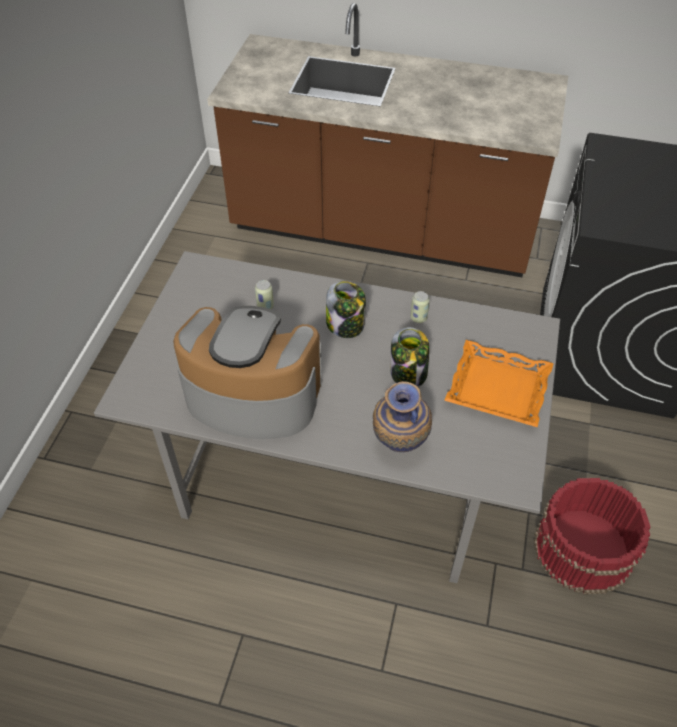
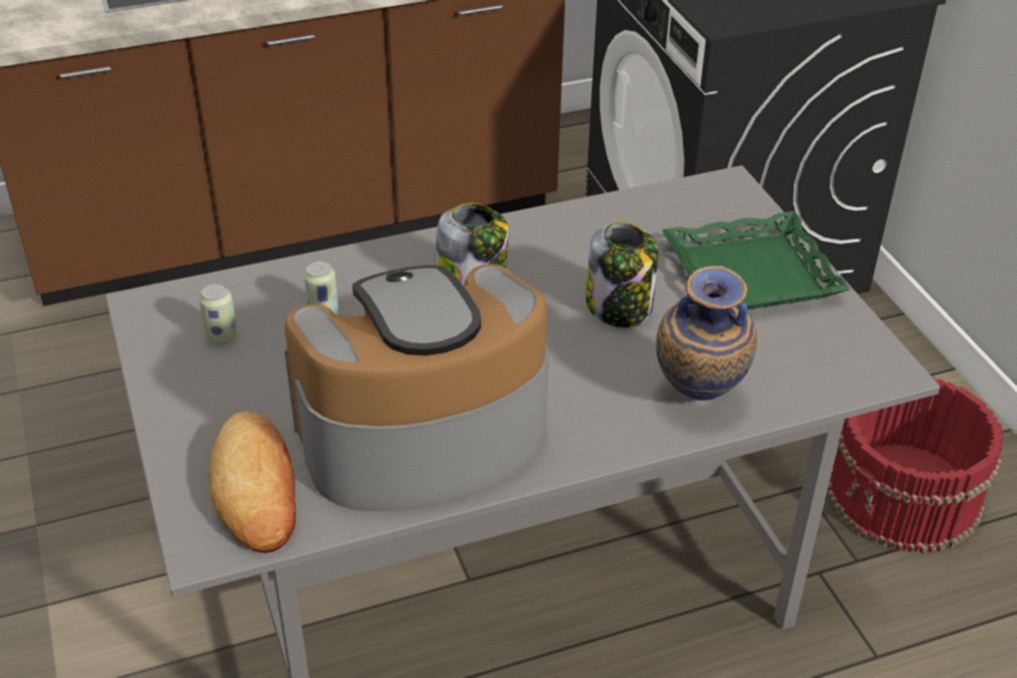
camera: 35 degrees left, 10 degrees down
can [410,291,430,323] -> can moved to [199,284,238,345]
orange tray [444,340,554,427] -> green tray [662,211,851,310]
none -> bread [209,411,296,553]

